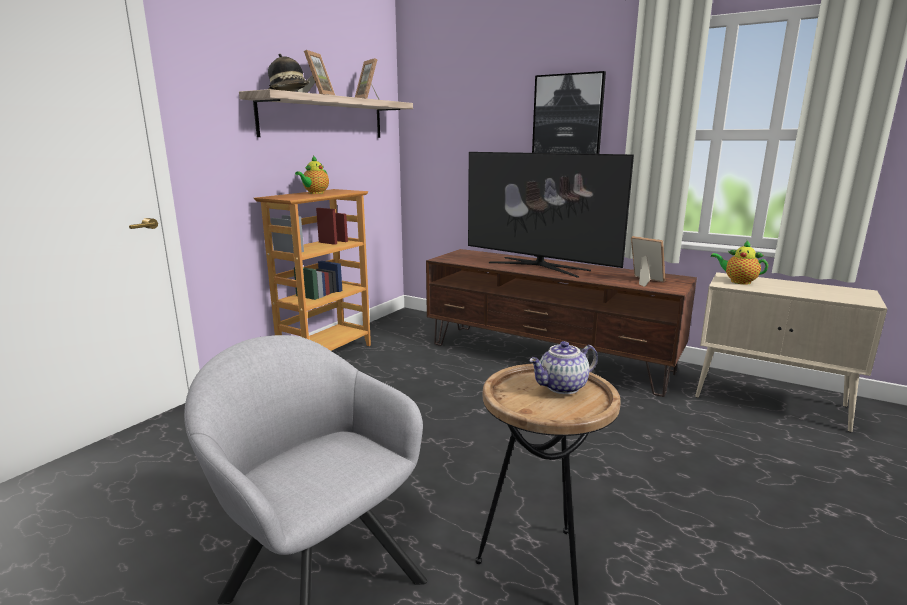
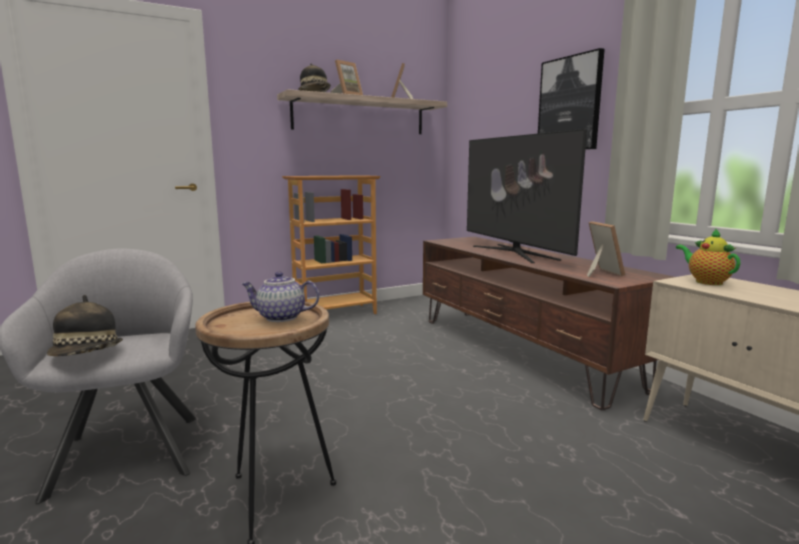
camera: 30 degrees right, 5 degrees down
teapot [295,156,329,194] -> none
none -> hat [47,295,123,356]

